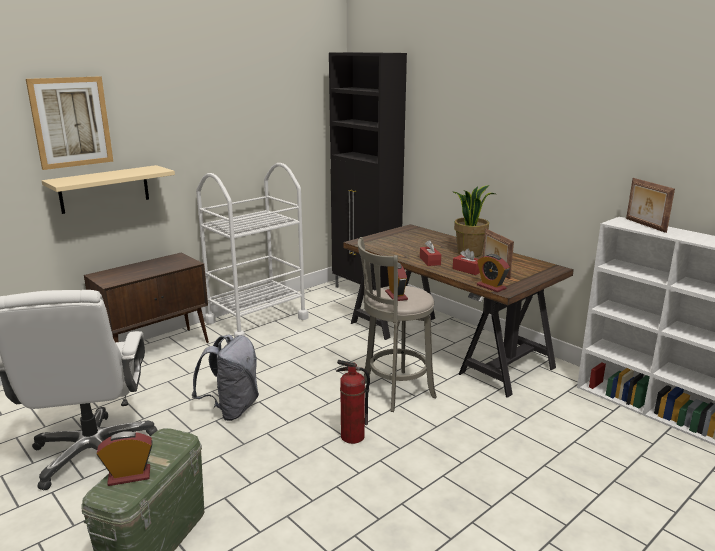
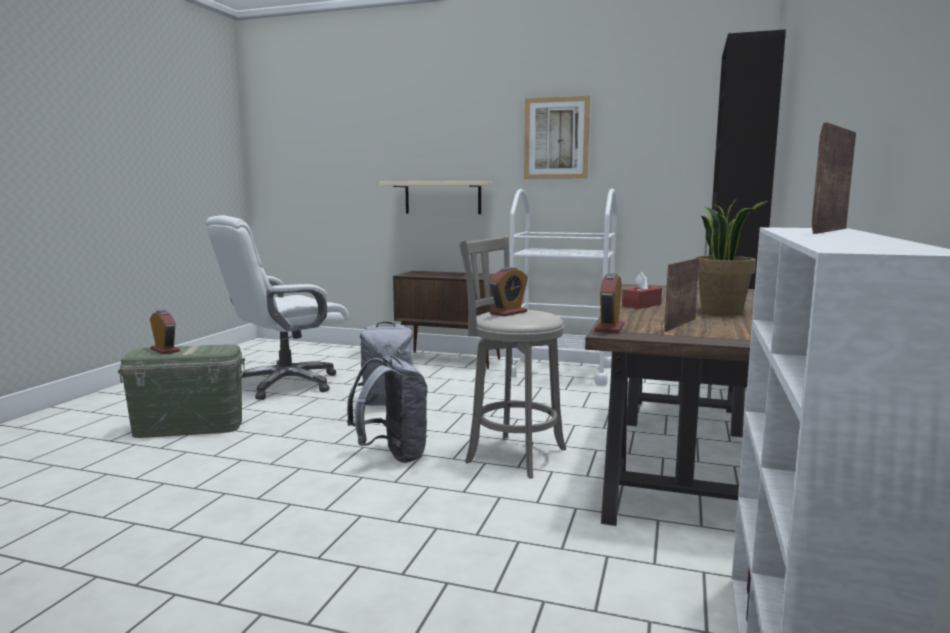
camera: 60 degrees right, 10 degrees down
picture [26,76,113,170] -> picture moved to [524,96,590,179]
fire extinguisher [336,360,370,444] -> grey backpack [347,355,428,463]
red tissue box [453,248,480,275] -> none

